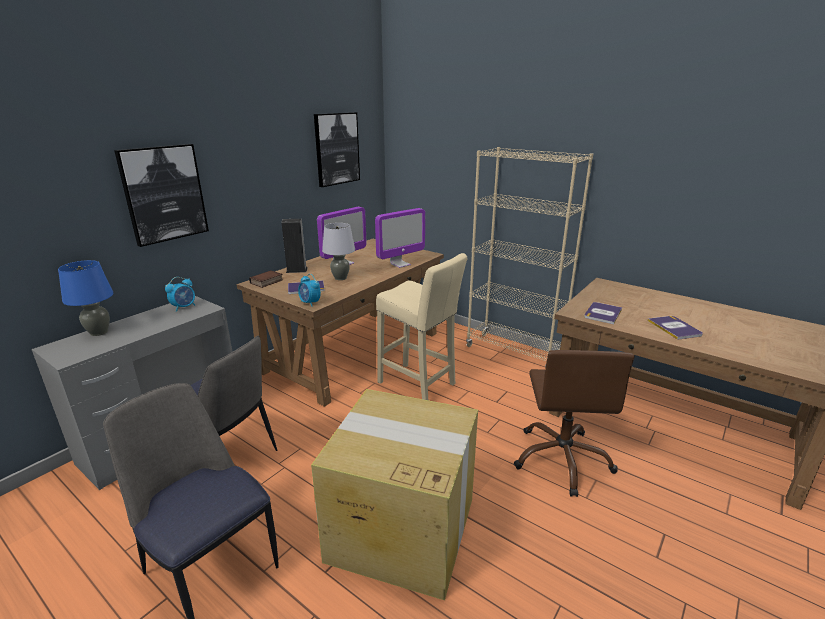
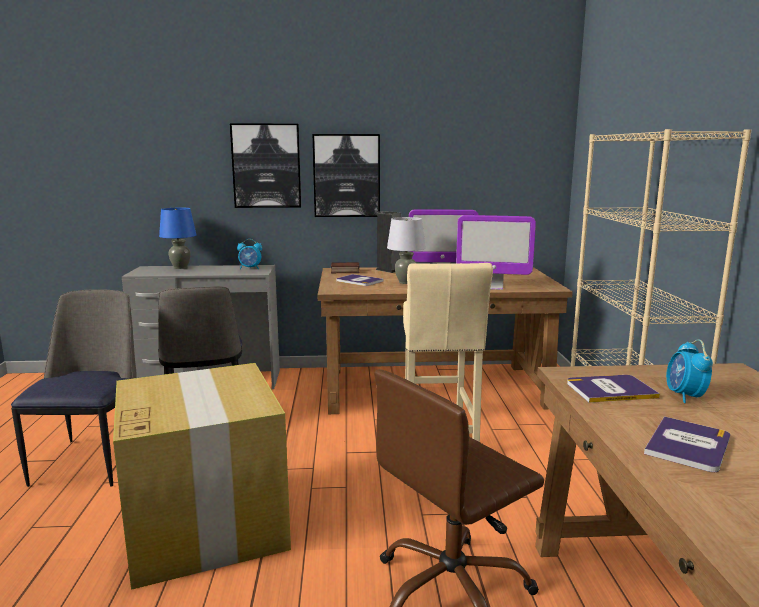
camera: 50 degrees right, 10 degrees down
alarm clock [298,274,321,307] -> alarm clock moved to [666,339,713,403]
picture [314,112,360,187] -> picture moved to [313,134,380,217]

